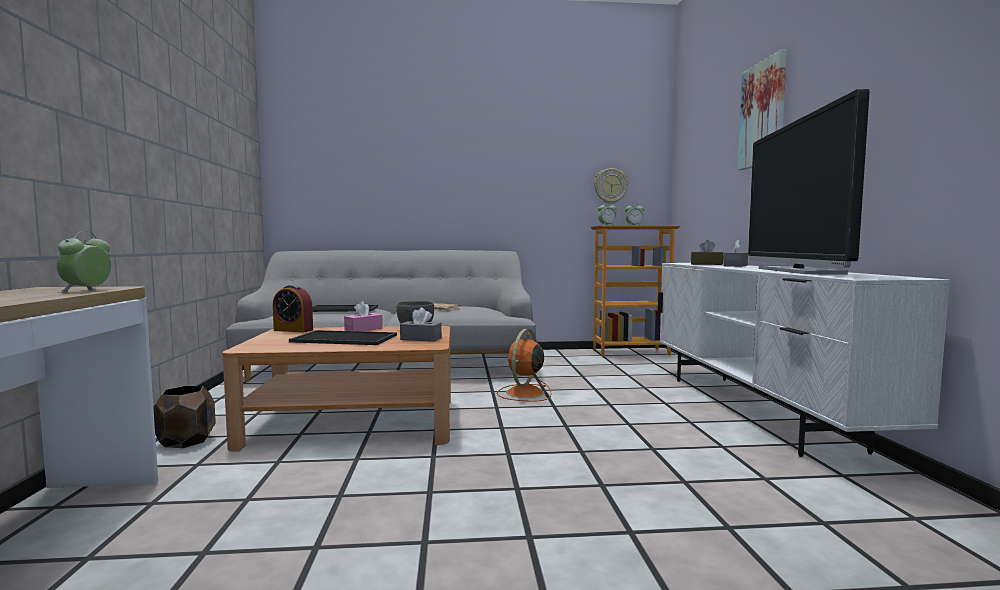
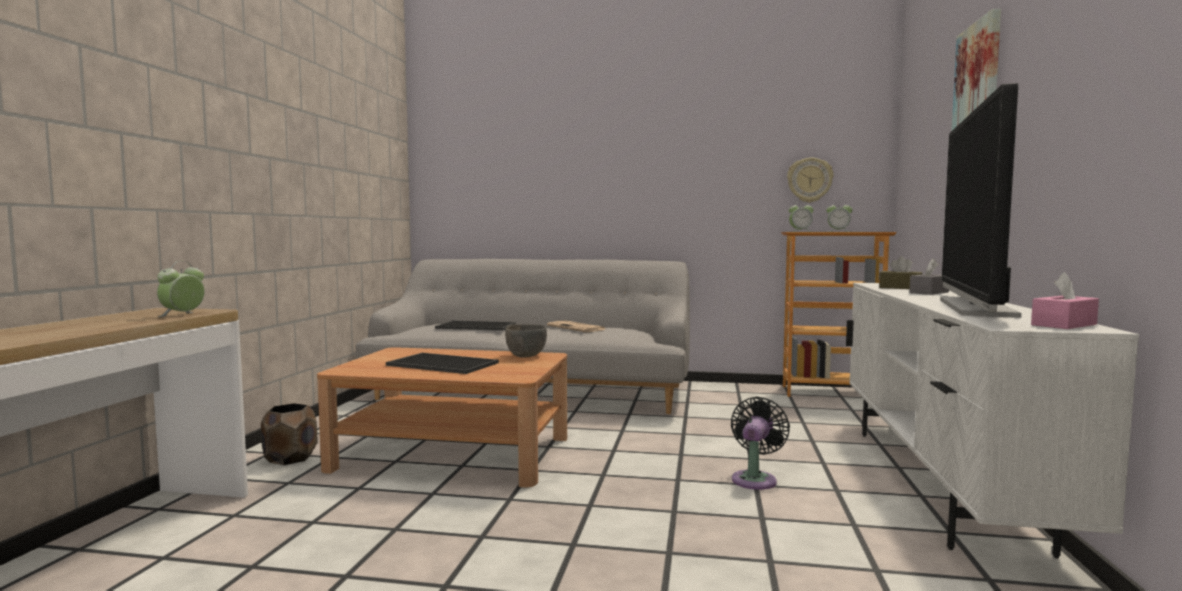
camera: 15 degrees right, 0 degrees up
alarm clock [273,285,313,333] -> none
pink tissue box [344,301,383,331] -> pink tissue box moved to [1031,272,1099,329]
grey tissue box [400,308,442,342] -> none
orange fan [497,329,552,401] -> none
none -> black fan [731,397,790,490]

